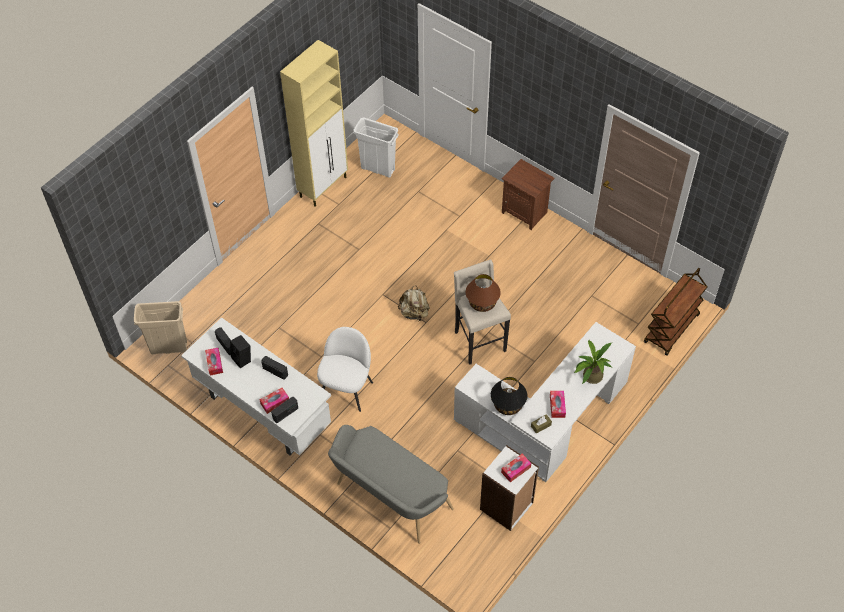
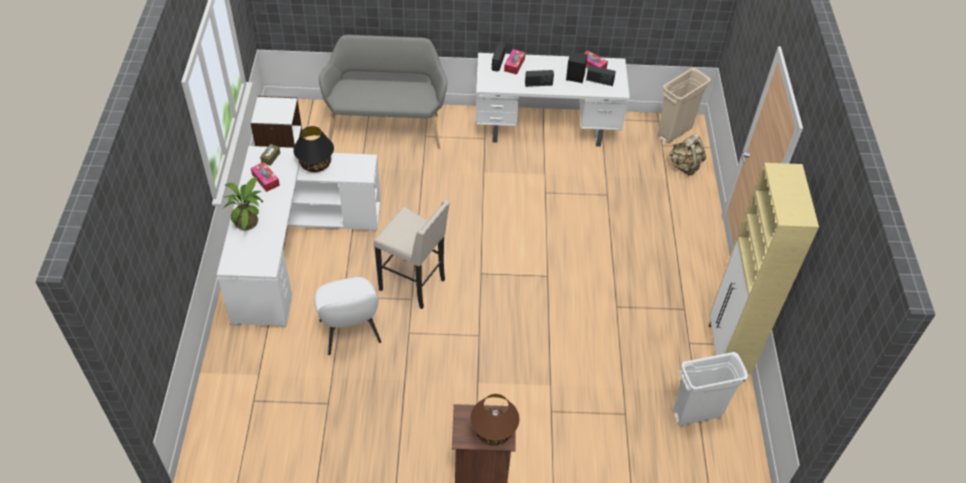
camera: 140 degrees right, 5 degrees down
white chair [317,327,373,412] -> white chair moved to [315,277,381,355]
beige backpack [398,286,430,321] -> beige backpack moved to [669,134,706,176]
brown table lamp [466,274,501,312] -> brown table lamp moved to [470,394,519,445]
tissue box [501,454,531,482] -> none
brown cart [644,268,707,356] -> none

